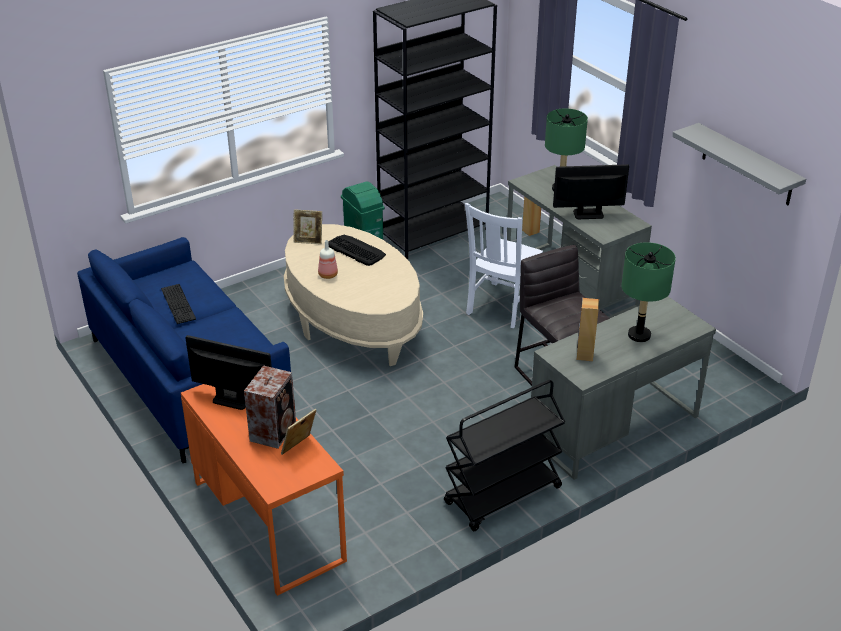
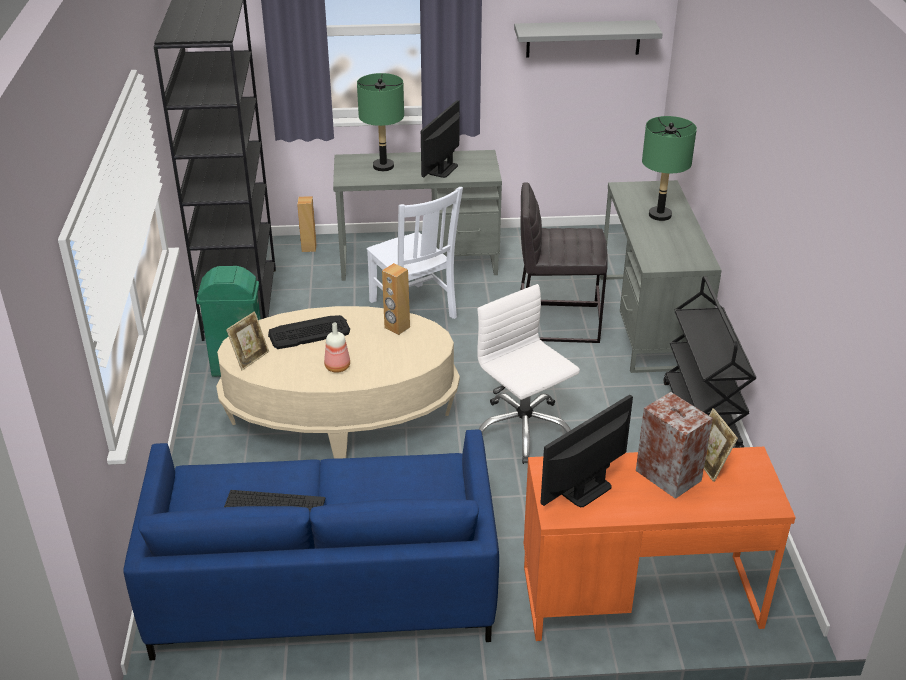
camera: 60 degrees left, 0 degrees up
brown speaker [577,298,599,361] -> brown speaker moved to [382,263,410,335]
none -> white office chair [477,284,580,464]

